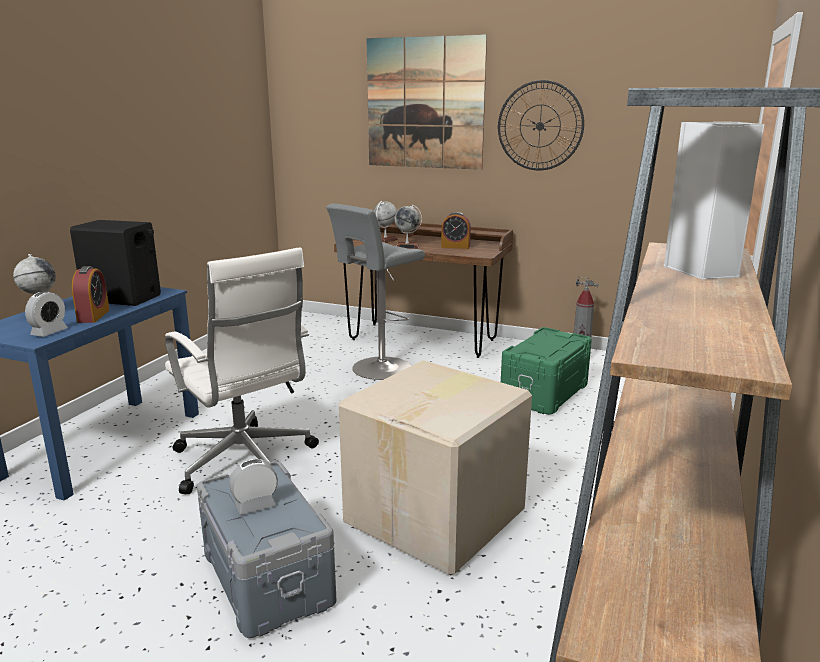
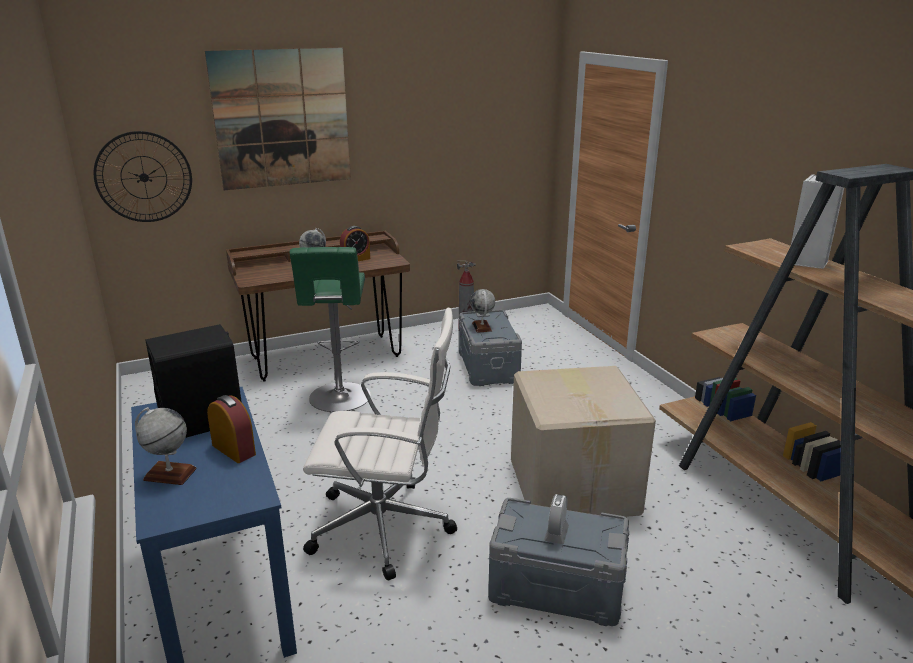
camera: 45 degrees left, 5 degrees up
alarm clock [25,291,68,337] -> none
grey stool [326,204,425,380] -> green stool [290,247,371,412]
globe [374,201,398,243] -> globe moved to [470,289,495,333]
wall clock [498,80,584,170] -> wall clock moved to [94,131,192,222]
green storage box [501,327,592,415] -> grey storage box [459,310,522,386]

